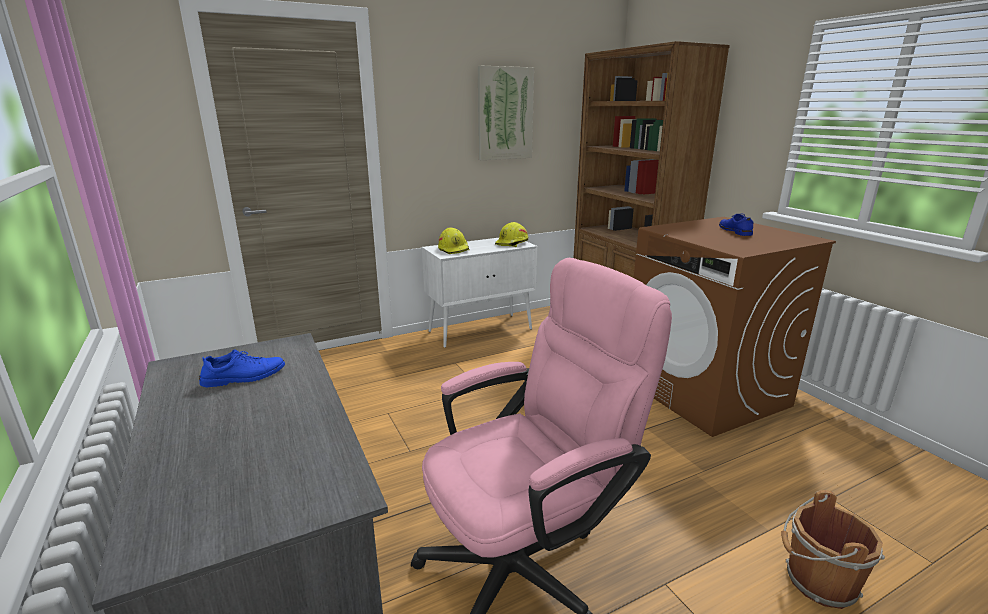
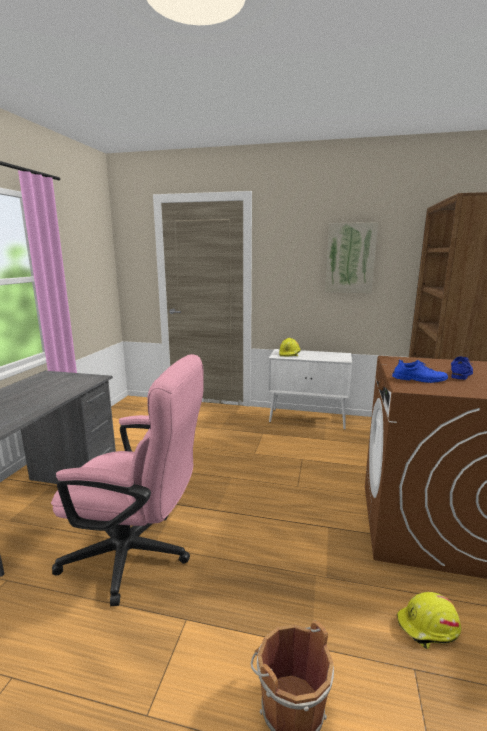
camera: 40 degrees right, 5 degrees down
blue shoe [199,350,285,387] -> blue shoe moved to [392,360,448,383]
yellow hard hat [495,222,529,247] -> yellow hard hat moved to [397,592,461,649]

